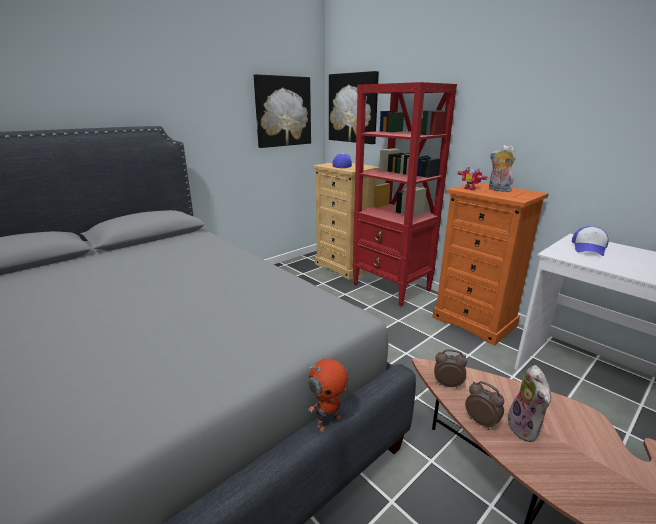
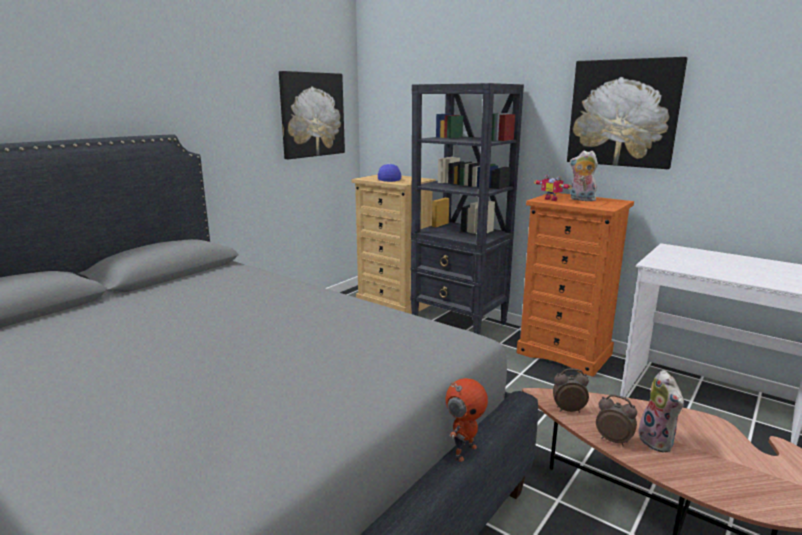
camera: 10 degrees left, 5 degrees down
picture [329,71,379,144] -> picture moved to [567,57,687,169]
red bookcase [352,82,457,306] -> black bookcase [410,83,524,335]
cap [572,226,609,256] -> none

